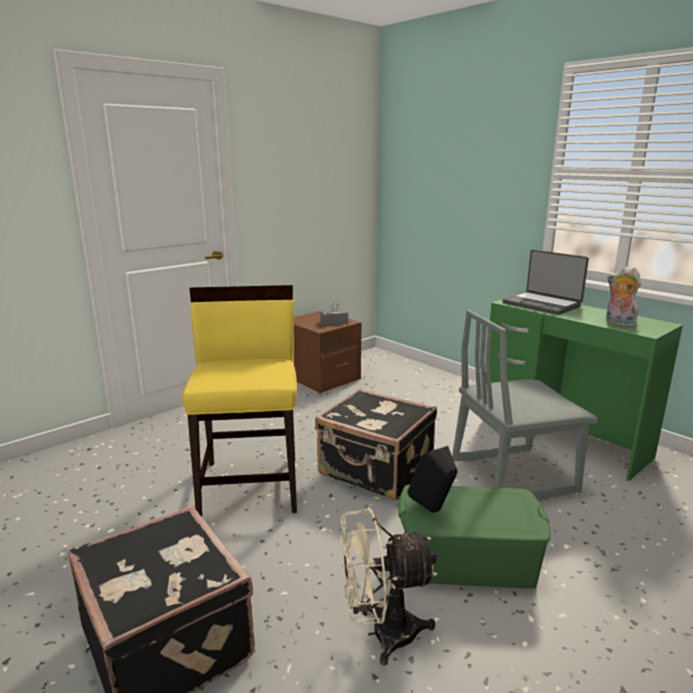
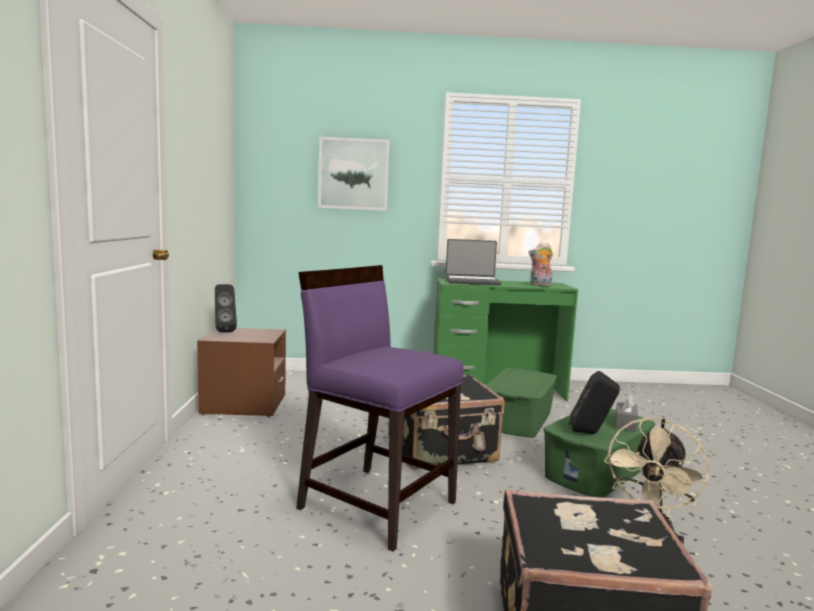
camera: 50 degrees left, 10 degrees down
yellow chair [182,285,297,517] -> purple chair [296,265,464,552]
grey tissue box [320,302,348,325] -> grey tissue box moved to [615,394,638,432]
grey chair [452,310,598,501] -> green storage box [486,368,557,438]
none -> black speaker [215,284,237,333]
none -> picture [318,137,390,211]

